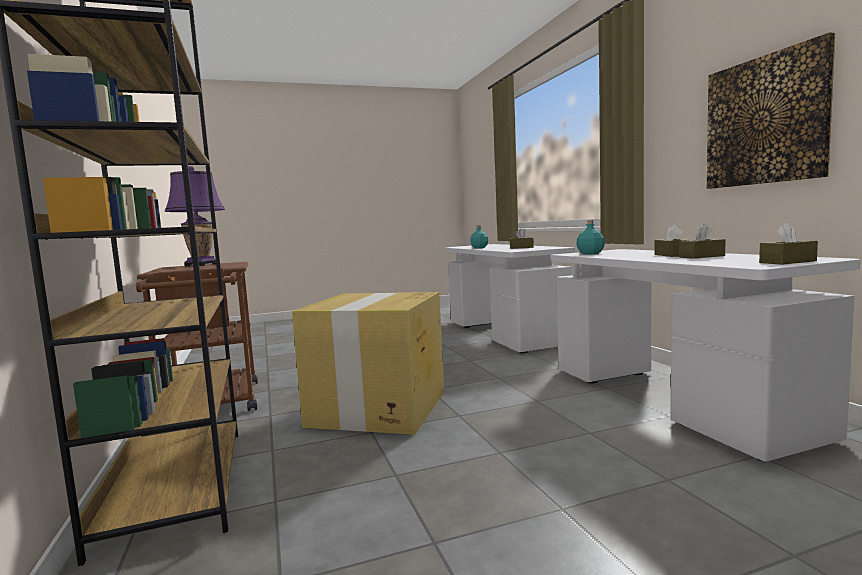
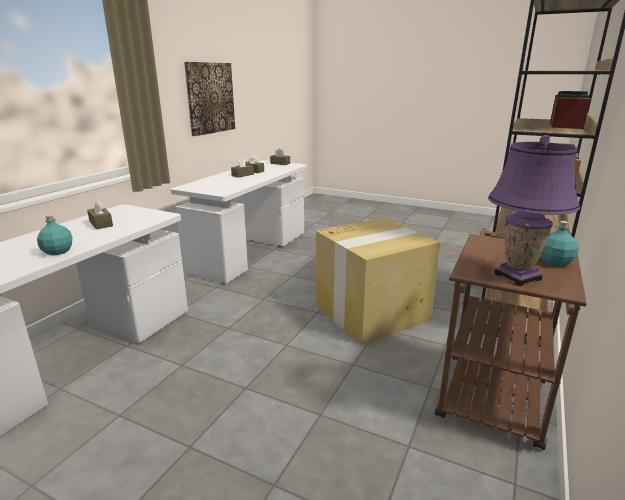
camera: 135 degrees left, 15 degrees up
turquoise bottle [576,220,605,254] -> turquoise bottle moved to [540,221,579,267]

